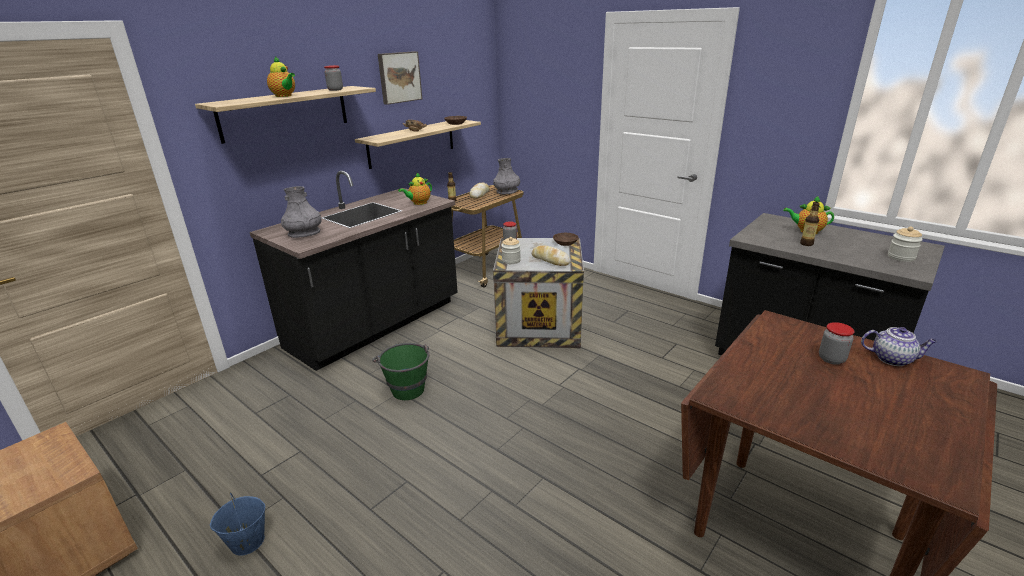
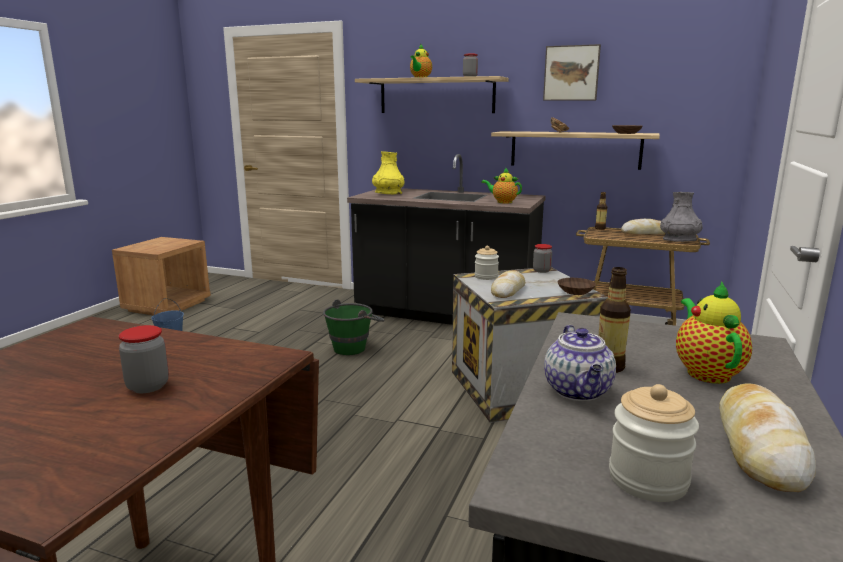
camera: 70 degrees right, 10 degrees down
grey vase [281,186,321,238] -> yellow vase [372,152,404,194]
teapot [861,327,938,366] -> teapot moved to [544,325,616,401]
none -> bread [719,383,816,492]

